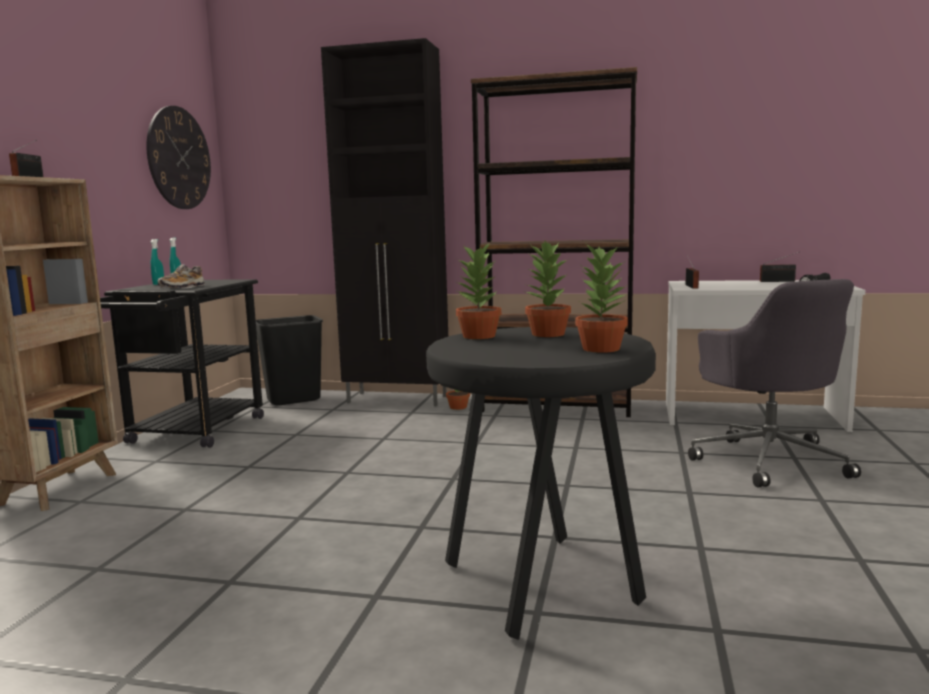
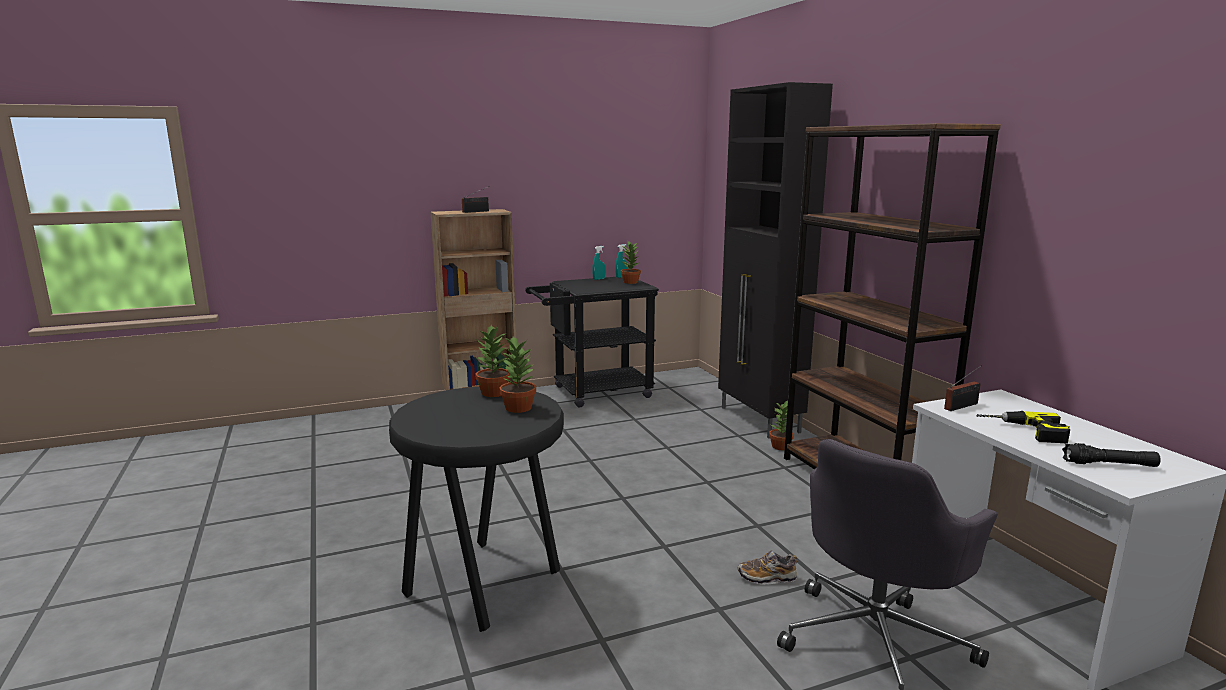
camera: 55 degrees right, 5 degrees up
wall clock [146,106,211,209] -> none
shoe [158,264,205,289] -> shoe moved to [738,550,798,585]
black trash can [256,315,323,405] -> none
potted plant [575,244,628,353] -> potted plant moved to [621,241,641,284]
radio [760,252,798,282] -> none
none -> power drill [976,411,1070,443]

